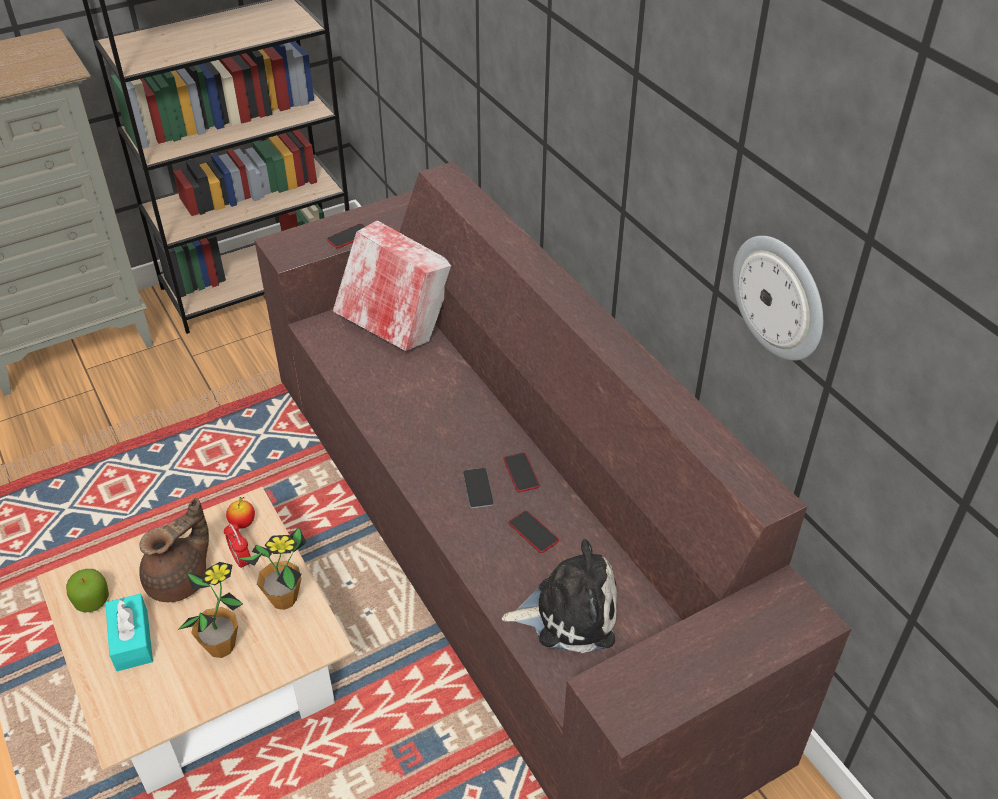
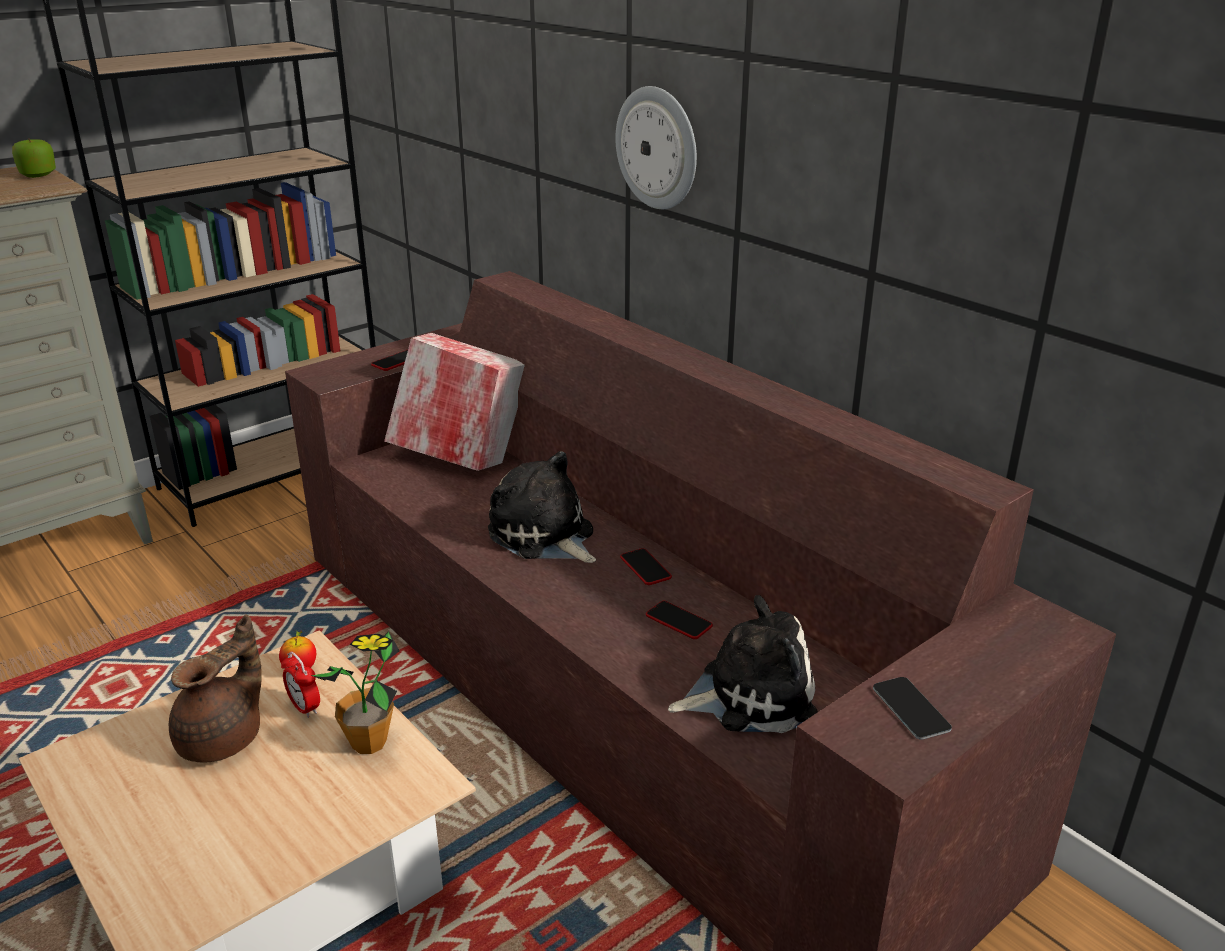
camera: 10 degrees left, 15 degrees down
apple [66,569,109,612] -> apple moved to [12,138,56,178]
turquoise tissue box [105,594,153,671] -> none
potted plant [178,562,243,658] -> none
phone [463,468,494,508] -> phone moved to [873,677,952,740]
wall clock [733,236,823,361] -> wall clock moved to [616,86,697,209]
none -> plush toy [488,451,596,563]

